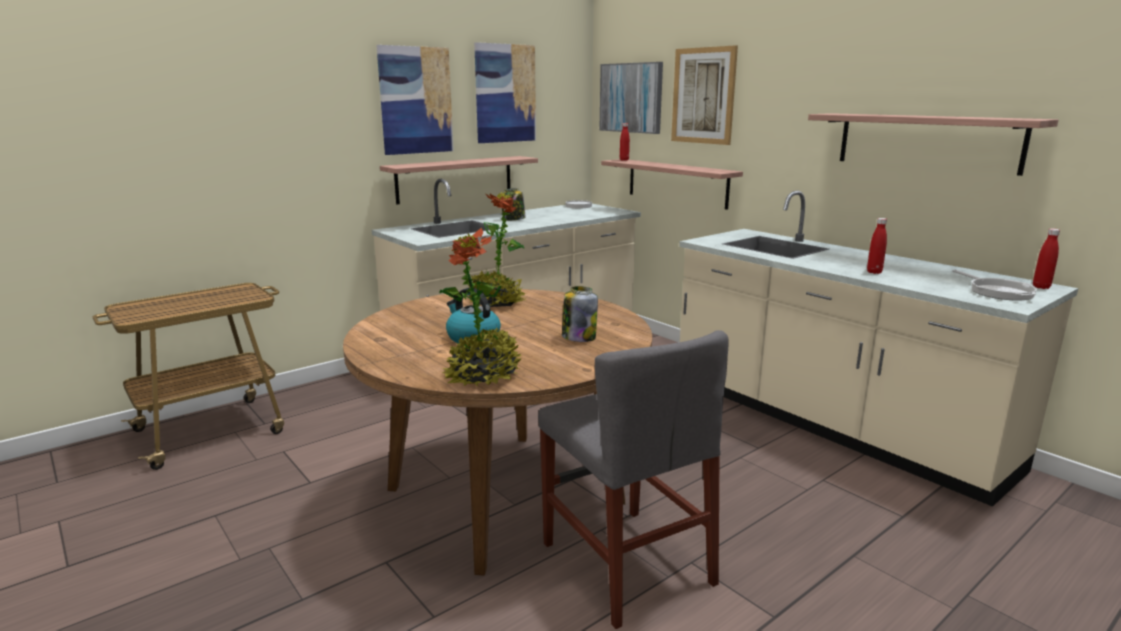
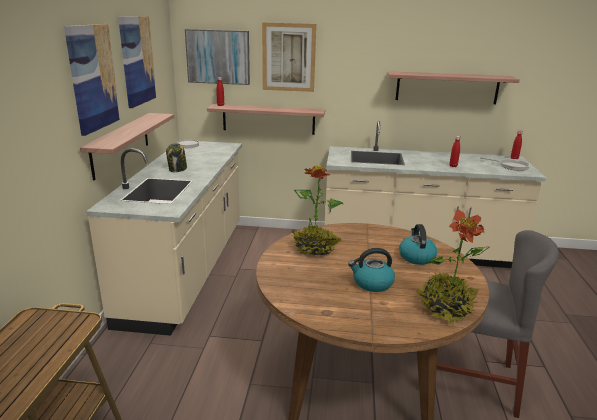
camera: 45 degrees left, 5 degrees up
jar [562,286,598,342] -> kettle [399,224,437,265]

